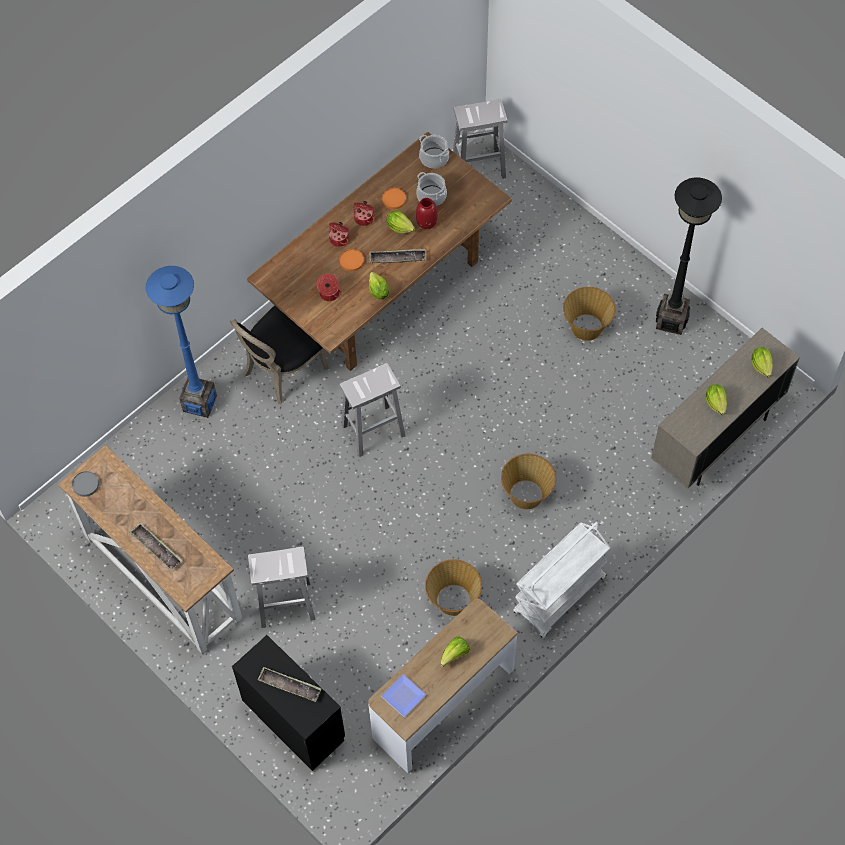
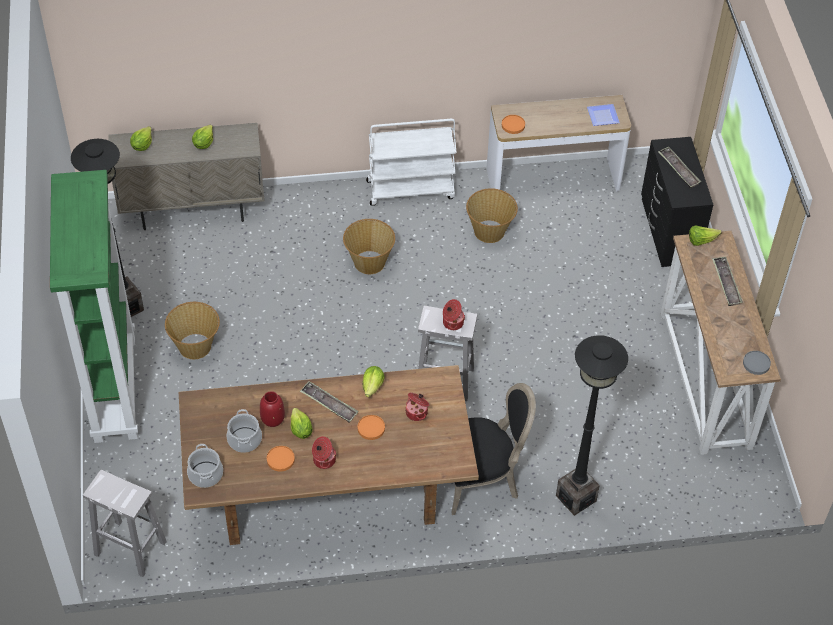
camera: 145 degrees left, 10 degrees down
blue floor lamp [146,266,217,418] -> black floor lamp [556,335,628,516]
white stool [248,547,315,628] -> none
cooking pot [329,222,350,247] -> cooking pot moved to [443,299,465,330]
lettuce [441,636,470,667] -> lettuce moved to [689,225,722,246]
none -> green bookcase [50,170,138,443]
none -> orange plate [502,115,525,134]

